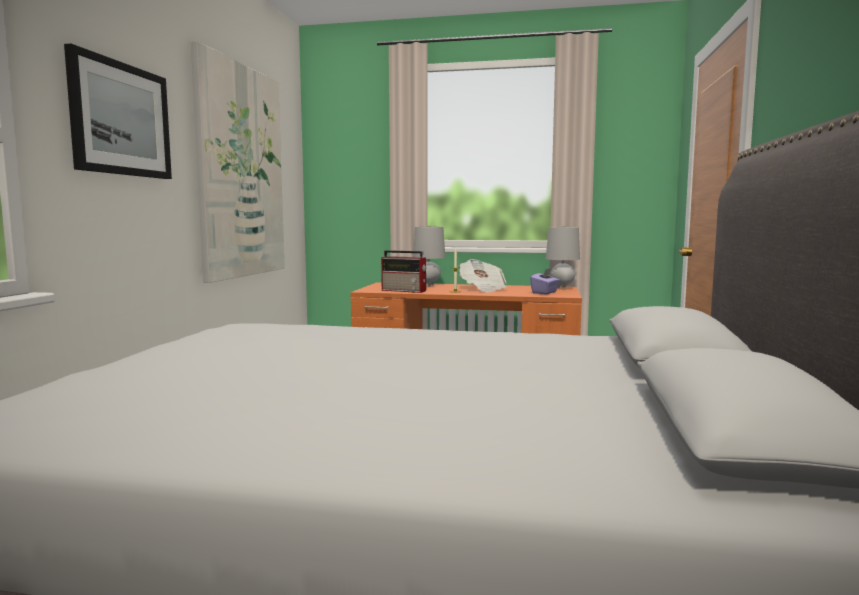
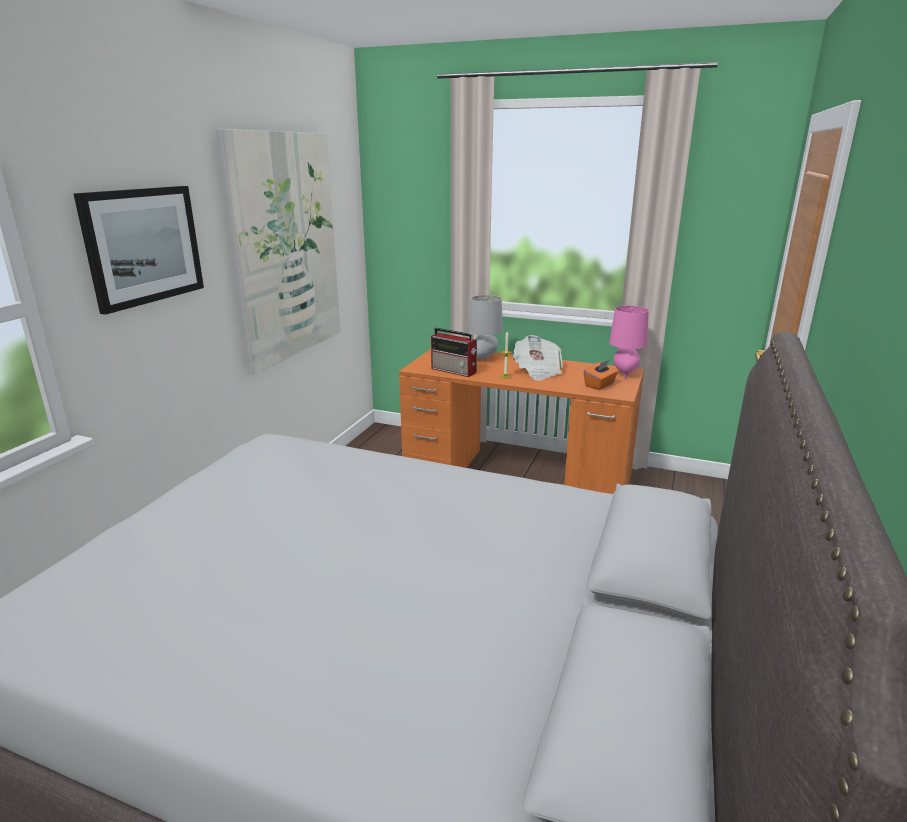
camera: 10 degrees right, 15 degrees up
purple tissue box [530,268,560,294] -> orange tissue box [584,360,618,390]
grey table lamp [546,226,580,290] -> pink table lamp [609,306,649,378]

